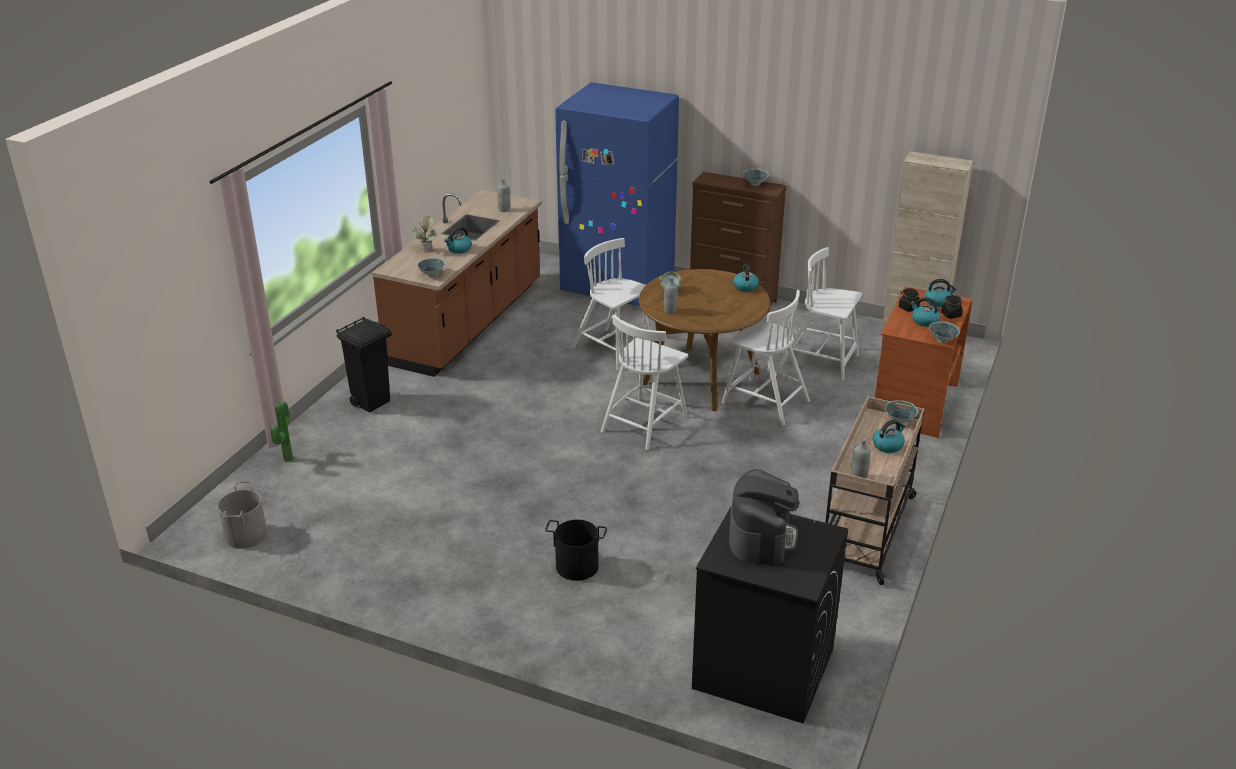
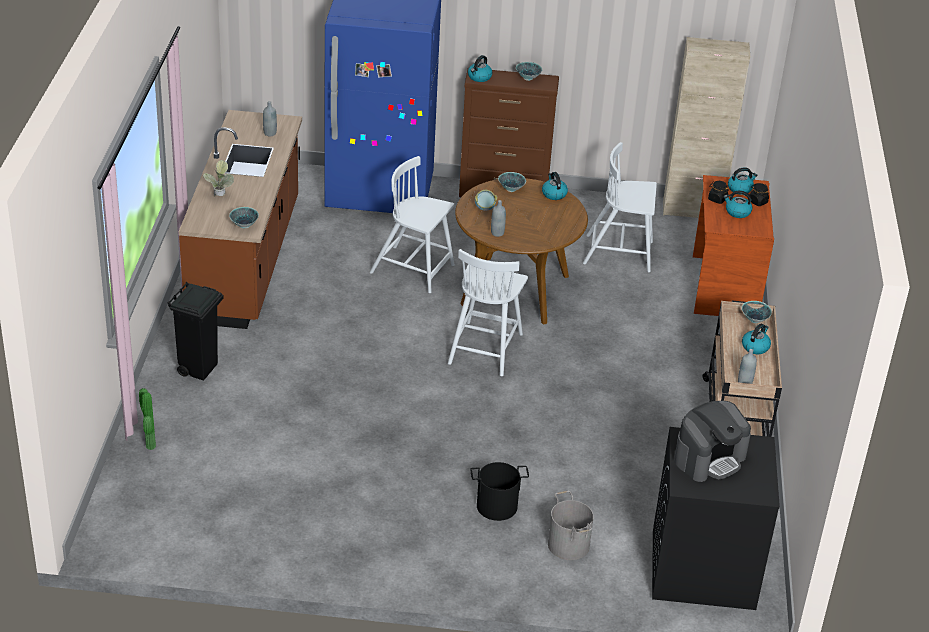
camera: 20 degrees left, 5 degrees up
grey bucket [218,481,267,549] -> grey bucket moved to [548,491,594,560]
kettle [444,227,472,254] -> kettle moved to [468,55,493,82]
white chair [722,290,810,426] -> none
coffee machine [729,469,799,565] -> coffee machine turned 60 degrees clockwise [674,401,751,482]
bowl [929,322,960,343] -> bowl moved to [498,172,526,192]

